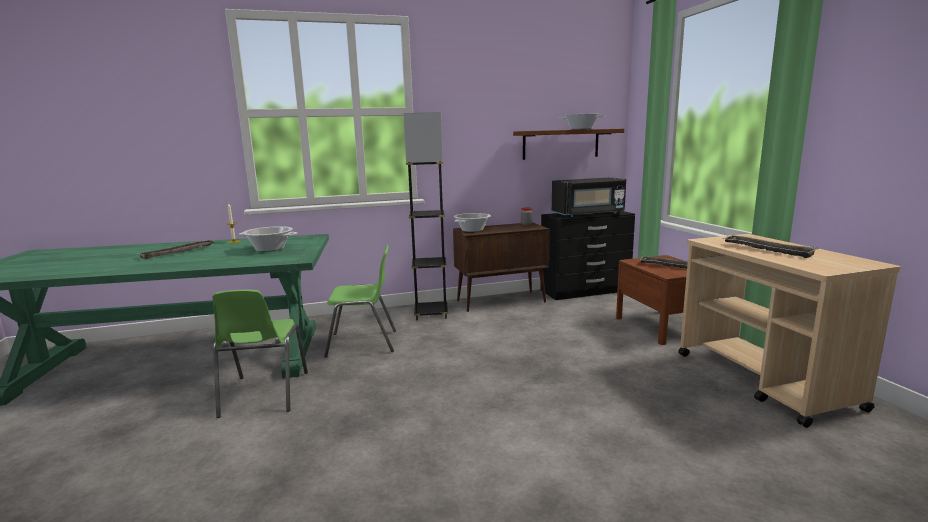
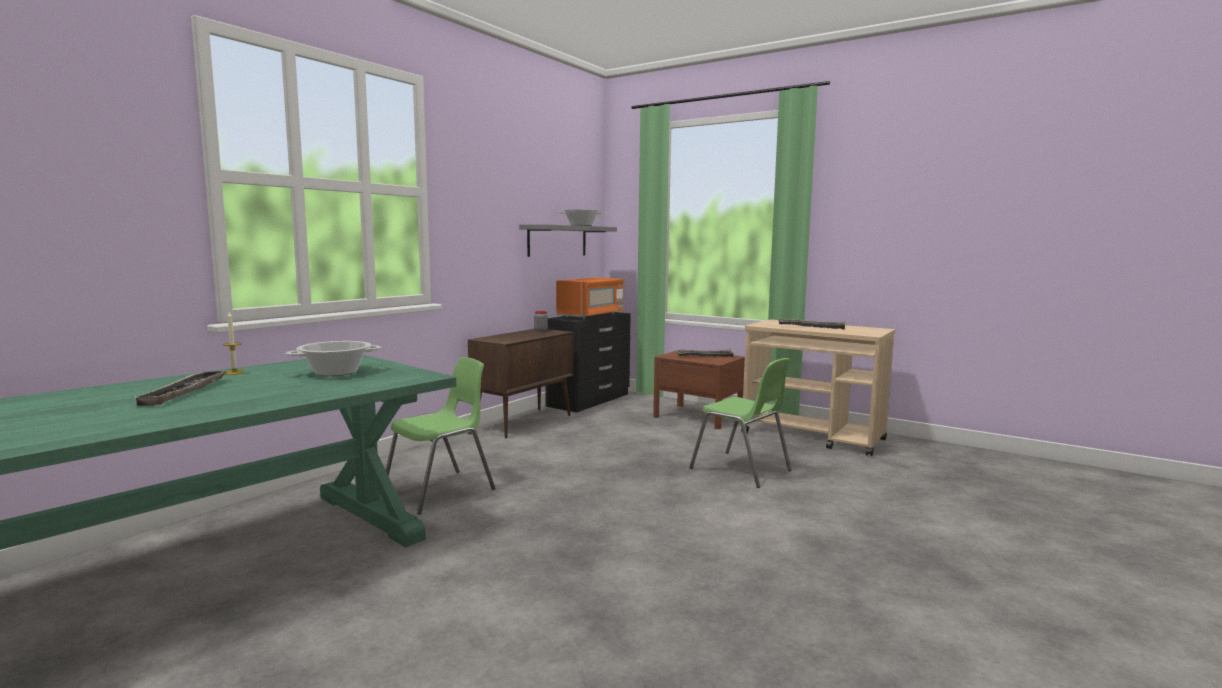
camera: 40 degrees left, 5 degrees down
green chair [212,290,308,418] -> green chair moved to [689,358,792,488]
grey floor lamp [403,112,449,320] -> none
cooking pot [454,213,491,232] -> none
brown shelf [513,129,624,160] -> grey shelf [519,224,617,257]
black microwave [552,177,626,217] -> orange microwave [556,277,624,319]

